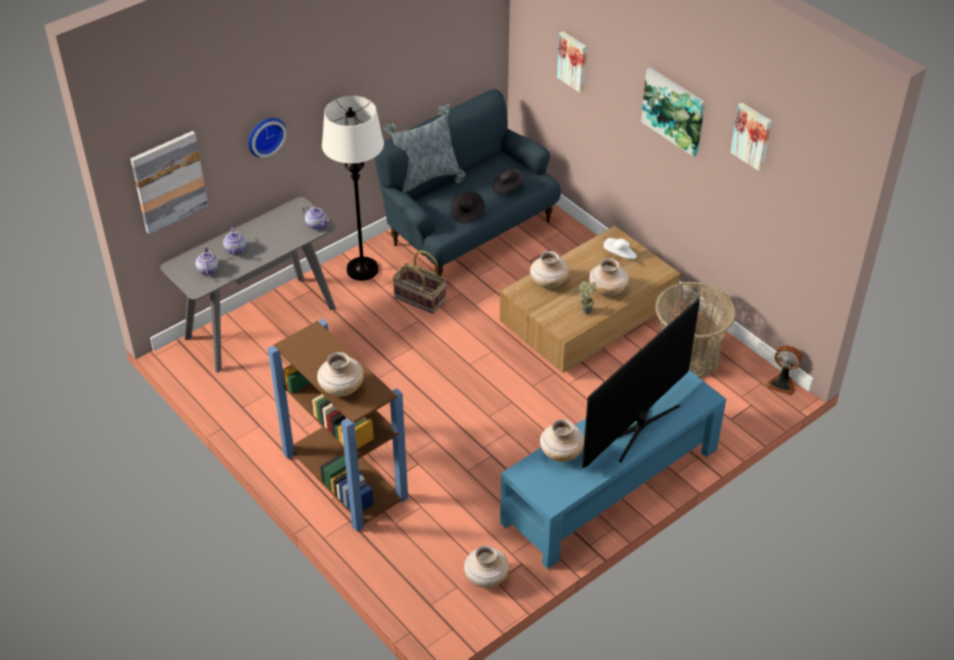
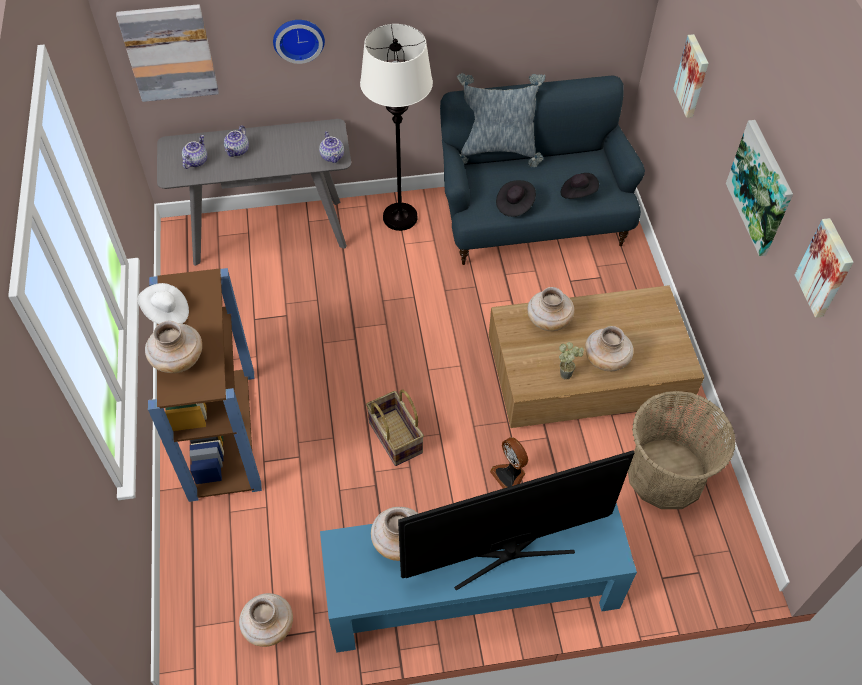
camera: 30 degrees right, 10 degrees up
basket [392,250,447,314] -> basket moved to [366,389,424,466]
white hat [603,238,637,259] -> white hat moved to [138,283,189,324]
fan [766,345,802,395] -> fan moved to [490,437,528,489]

